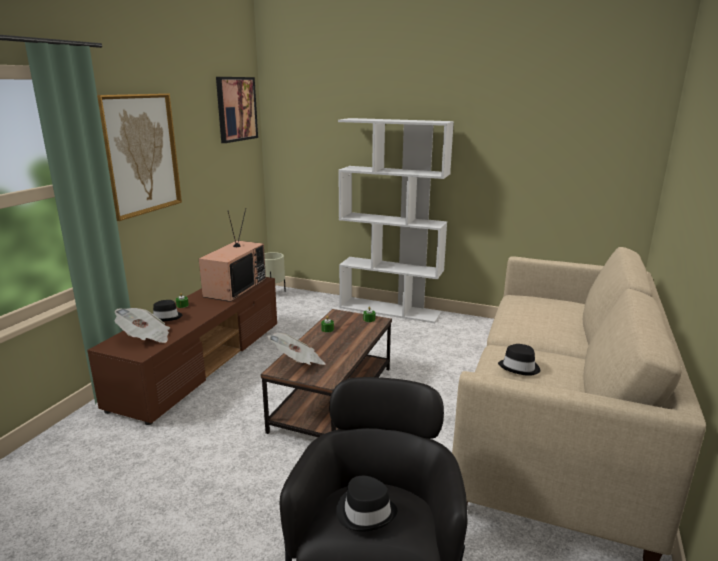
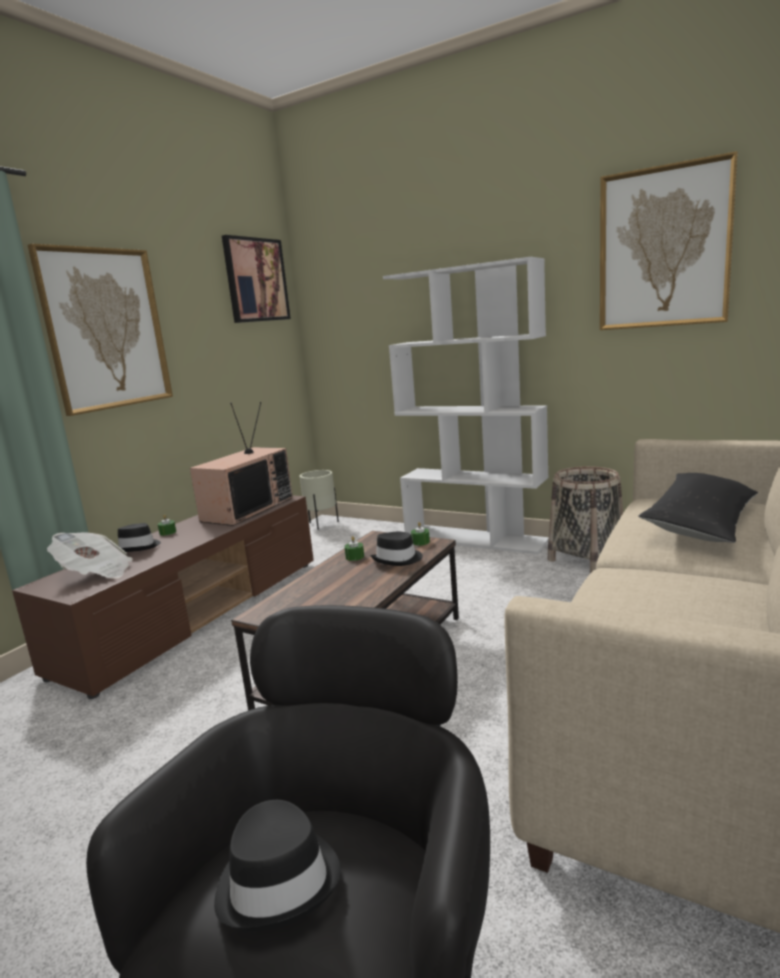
camera: 10 degrees right, 5 degrees down
newspaper [268,333,326,365] -> none
black hat [498,344,540,376] -> black hat moved to [371,532,423,566]
none -> basket [548,466,623,573]
none -> picture [600,151,738,330]
none -> black pillow [638,473,758,543]

